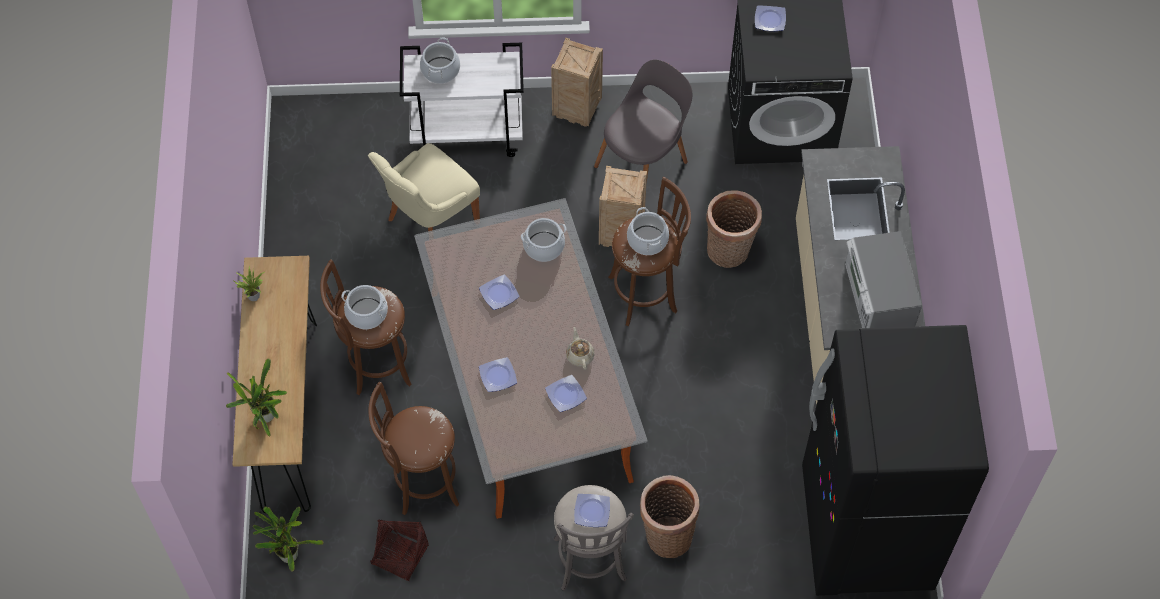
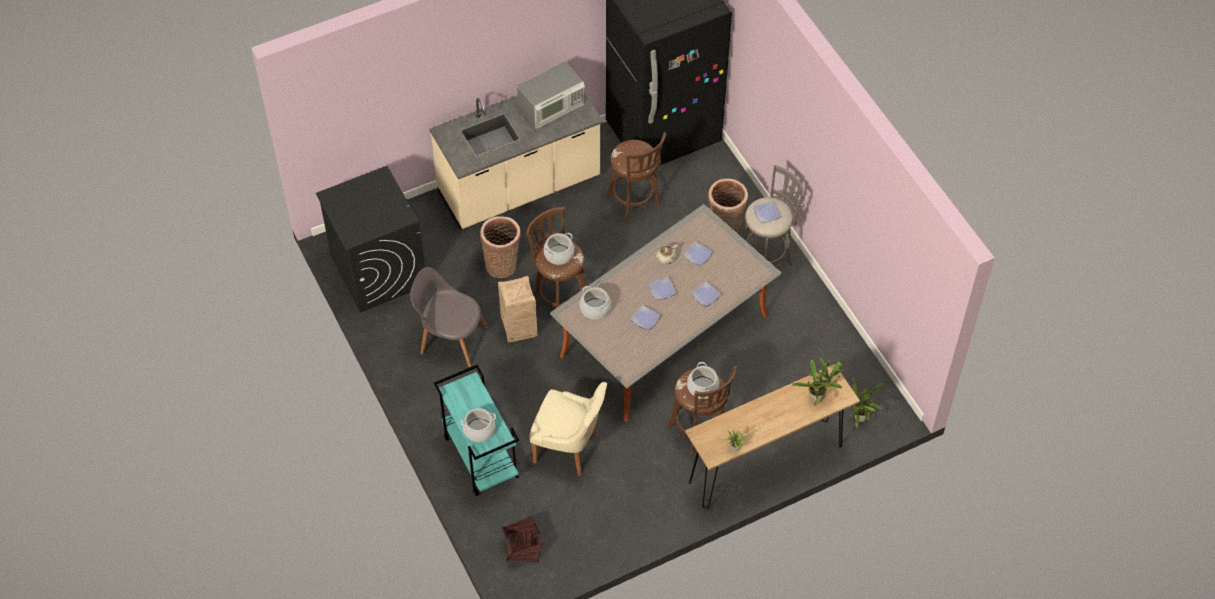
camera: 115 degrees left, 5 degrees down
brown stool [369,381,459,515] -> brown stool moved to [605,132,666,223]
basket [371,519,429,581] -> basket moved to [501,517,542,563]
white cart [400,43,524,157] -> turquoise cart [434,365,519,496]
crate [551,38,603,127] -> none
plate [755,5,786,31] -> plate moved to [649,277,676,300]

